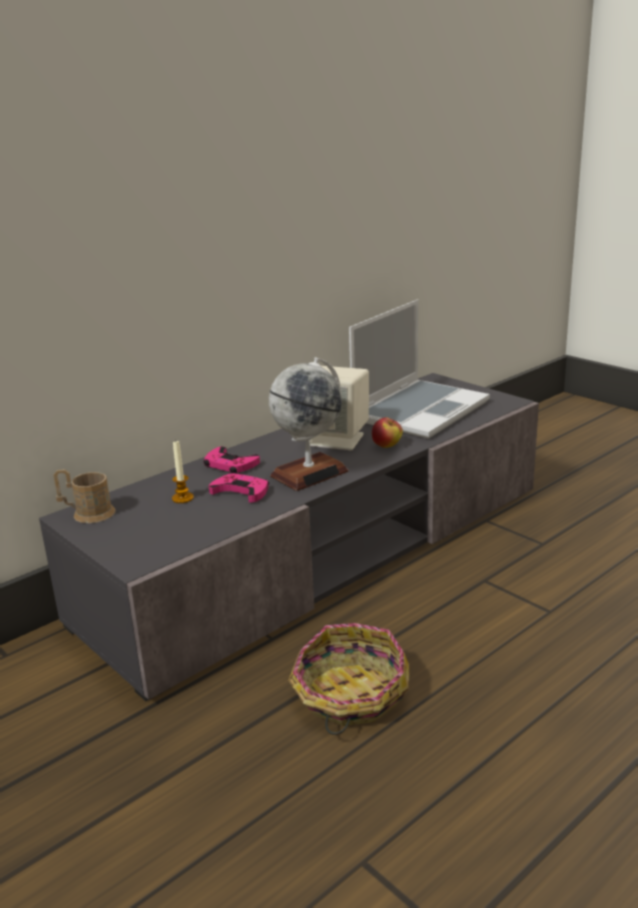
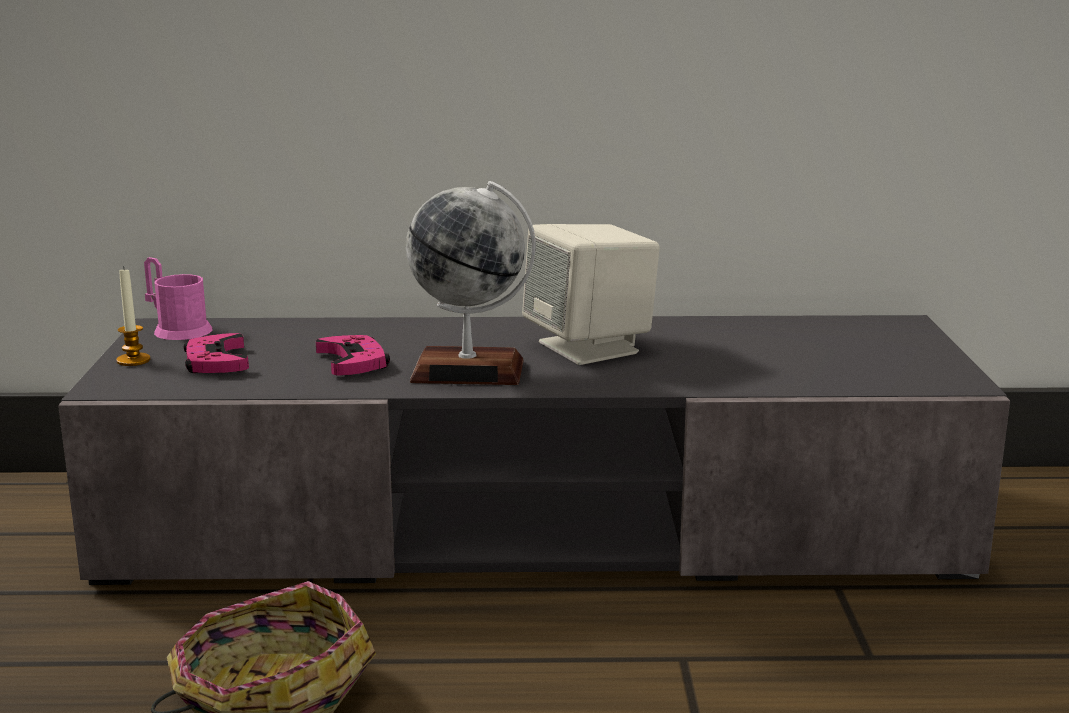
camera: 40 degrees right, 5 degrees down
brown mug [53,469,116,523] -> pink mug [144,257,212,340]
candle [172,441,194,503] -> candle moved to [116,266,150,366]
pink game controller [203,446,260,474] -> pink game controller moved to [184,333,249,373]
laptop [349,300,490,439] -> none
apple [372,417,403,448] -> none

